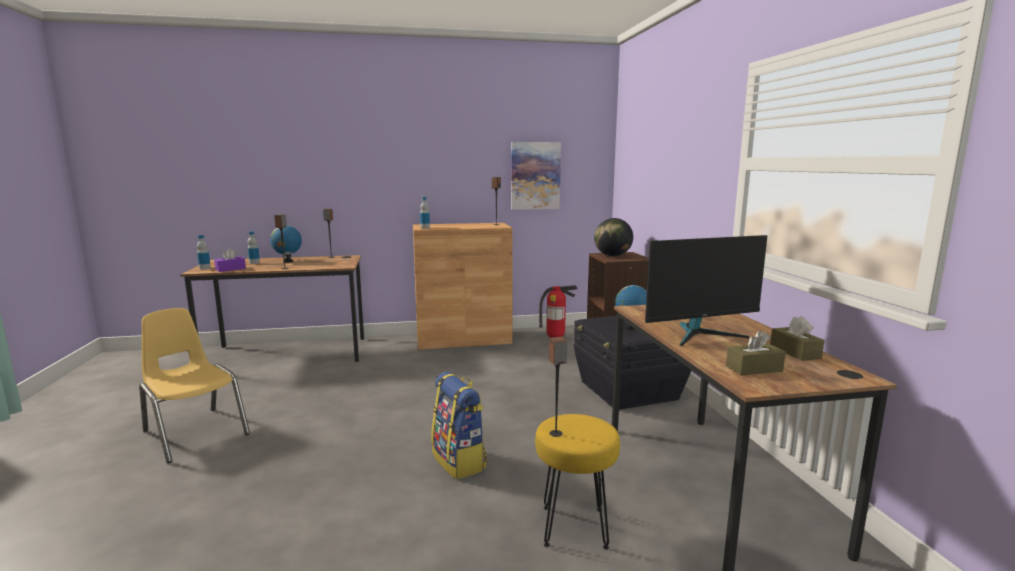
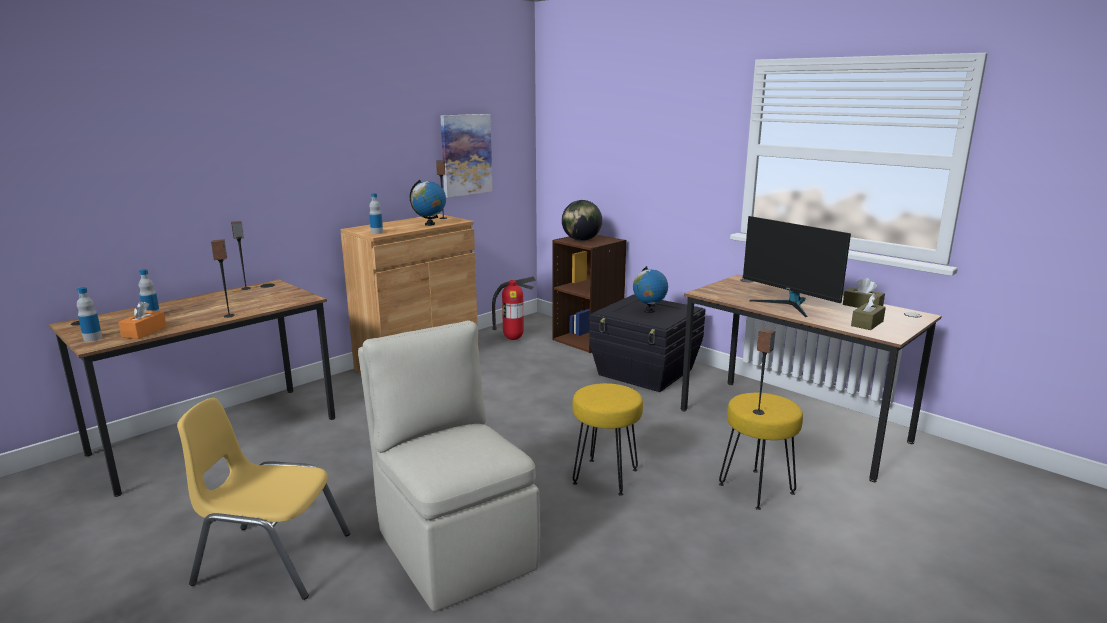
camera: 35 degrees left, 5 degrees up
purple tissue box [214,249,246,272] -> orange tissue box [118,301,167,339]
globe [270,225,302,262] -> globe moved to [410,180,446,226]
backpack [431,372,487,479] -> yellow stool [572,383,643,496]
monitor [645,235,767,346] -> monitor turned 105 degrees clockwise [743,216,851,317]
none -> beige chair [358,321,540,611]

